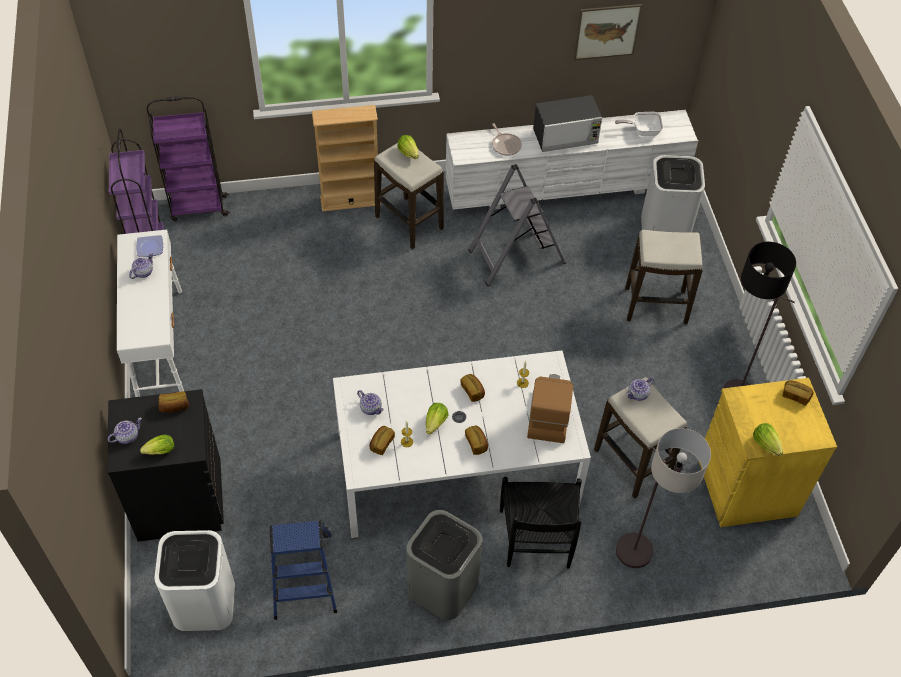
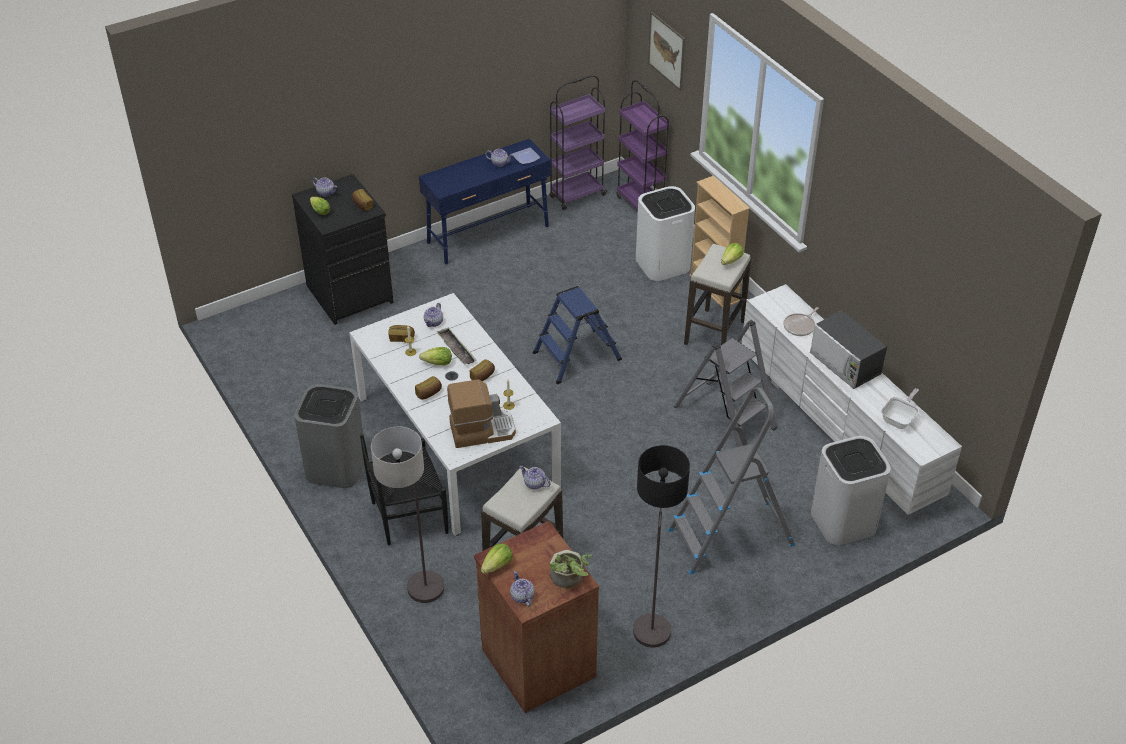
camera: 70 degrees right, 10 degrees down
white console table [117,230,184,397] -> blue console table [419,139,551,264]
white trash can [155,530,235,631] -> white trash can moved to [636,186,695,281]
blue step ladder [270,520,337,620] -> blue step ladder moved to [533,286,622,385]
picture [574,4,642,60] -> picture moved to [648,12,685,91]
frying pan [615,112,663,136] -> frying pan turned 60 degrees clockwise [881,388,919,429]
stool [625,230,703,324] -> grey step ladder [667,388,795,574]
yellow dresser [699,378,837,527] -> brown dresser [474,521,599,713]
bread [782,380,813,406] -> potted plant [550,550,592,589]
none -> tray [437,327,476,365]
none -> teapot [510,571,535,607]

